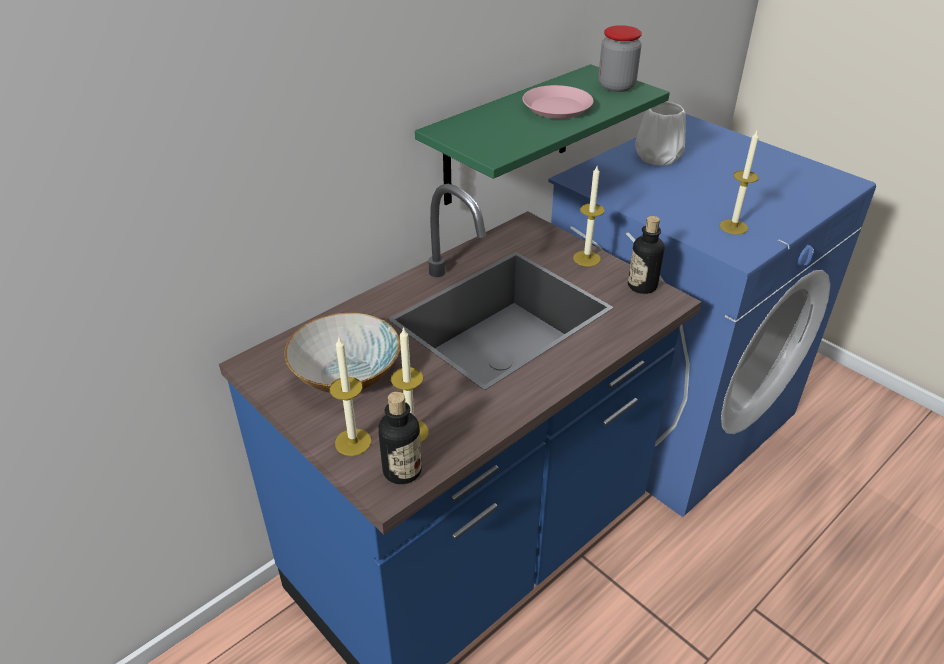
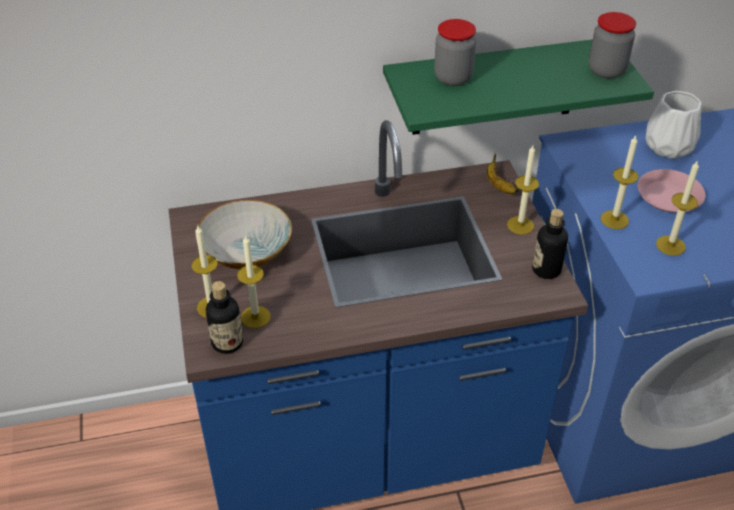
camera: 30 degrees right, 5 degrees up
pink plate [522,85,593,119] -> pink plate moved to [637,169,706,213]
none -> jar [434,19,476,86]
none -> banana [487,154,518,194]
none -> candle [601,136,638,229]

